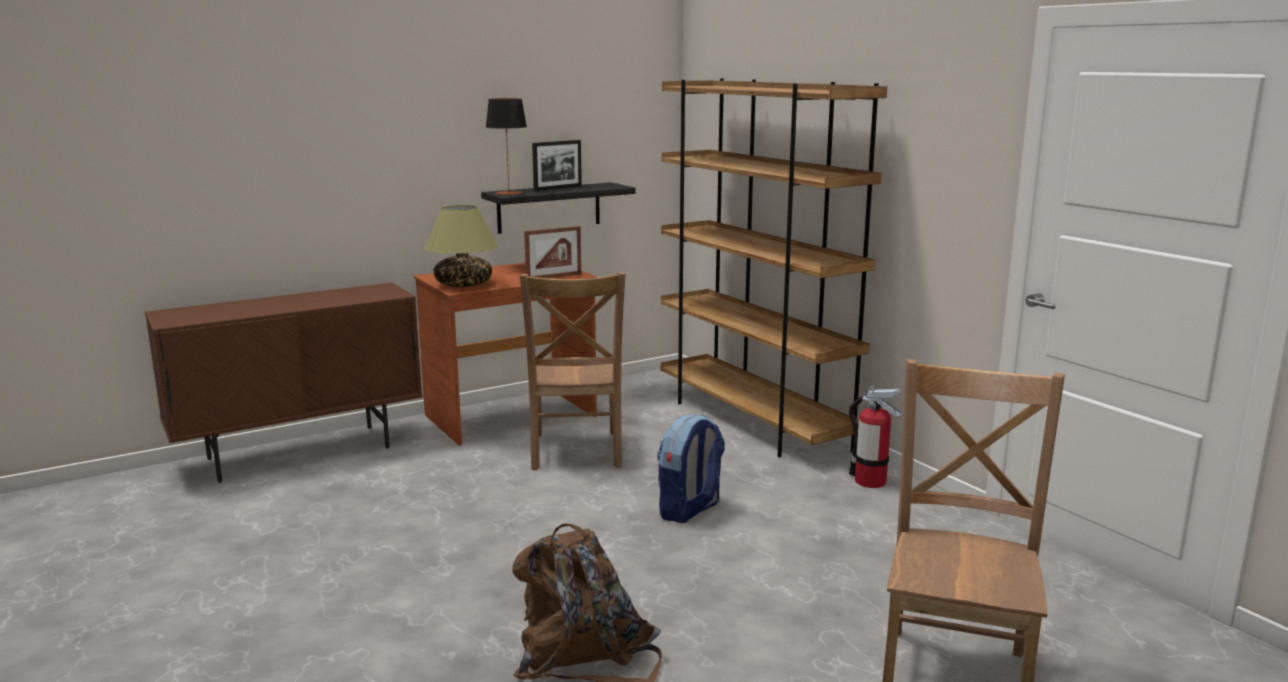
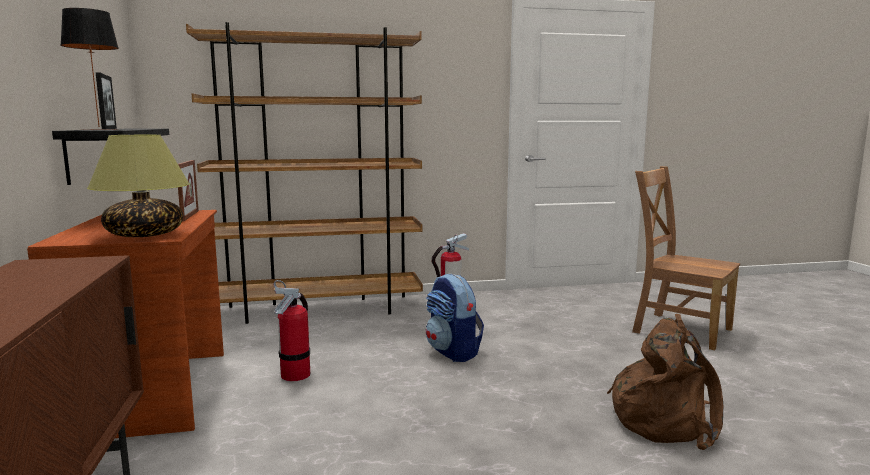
camera: 70 degrees left, 5 degrees down
brown chair [520,272,626,470] -> fire extinguisher [273,280,310,381]

